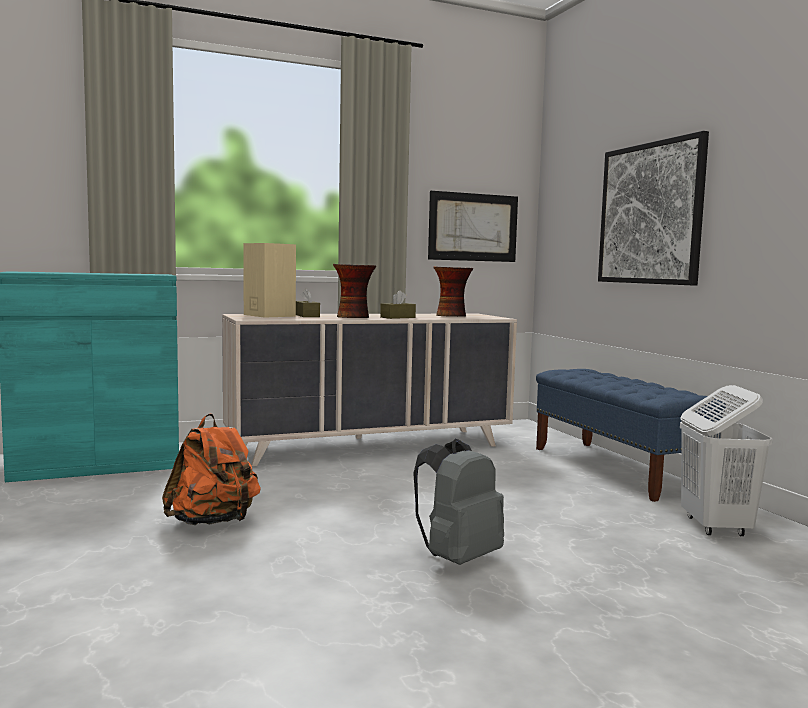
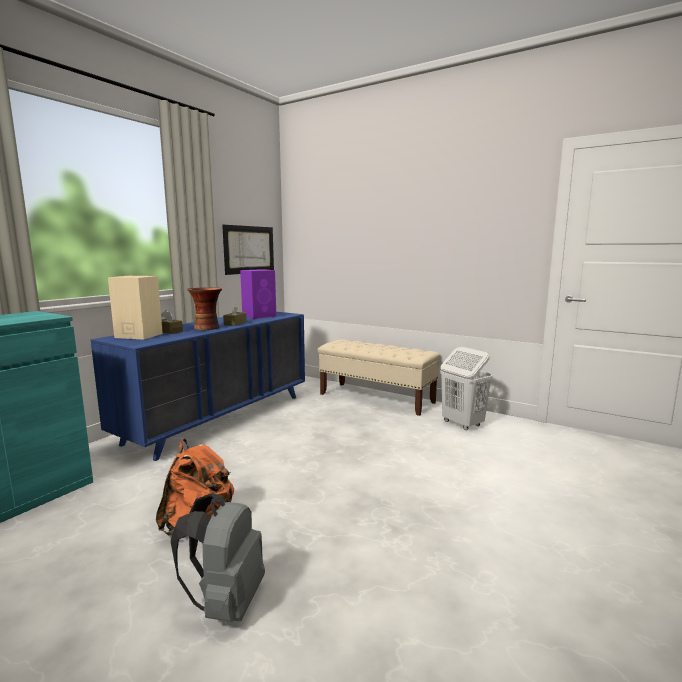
camera: 35 degrees left, 5 degrees up
beige dresser [222,314,517,466] -> blue dresser [90,312,305,461]
grey backpack [413,439,504,565] -> grey backpack moved to [171,493,265,622]
vase [433,266,473,317] -> purple speaker [240,269,276,319]
blue bench [536,369,726,502] -> beige bench [318,339,440,416]
picture [598,131,709,286] -> none

